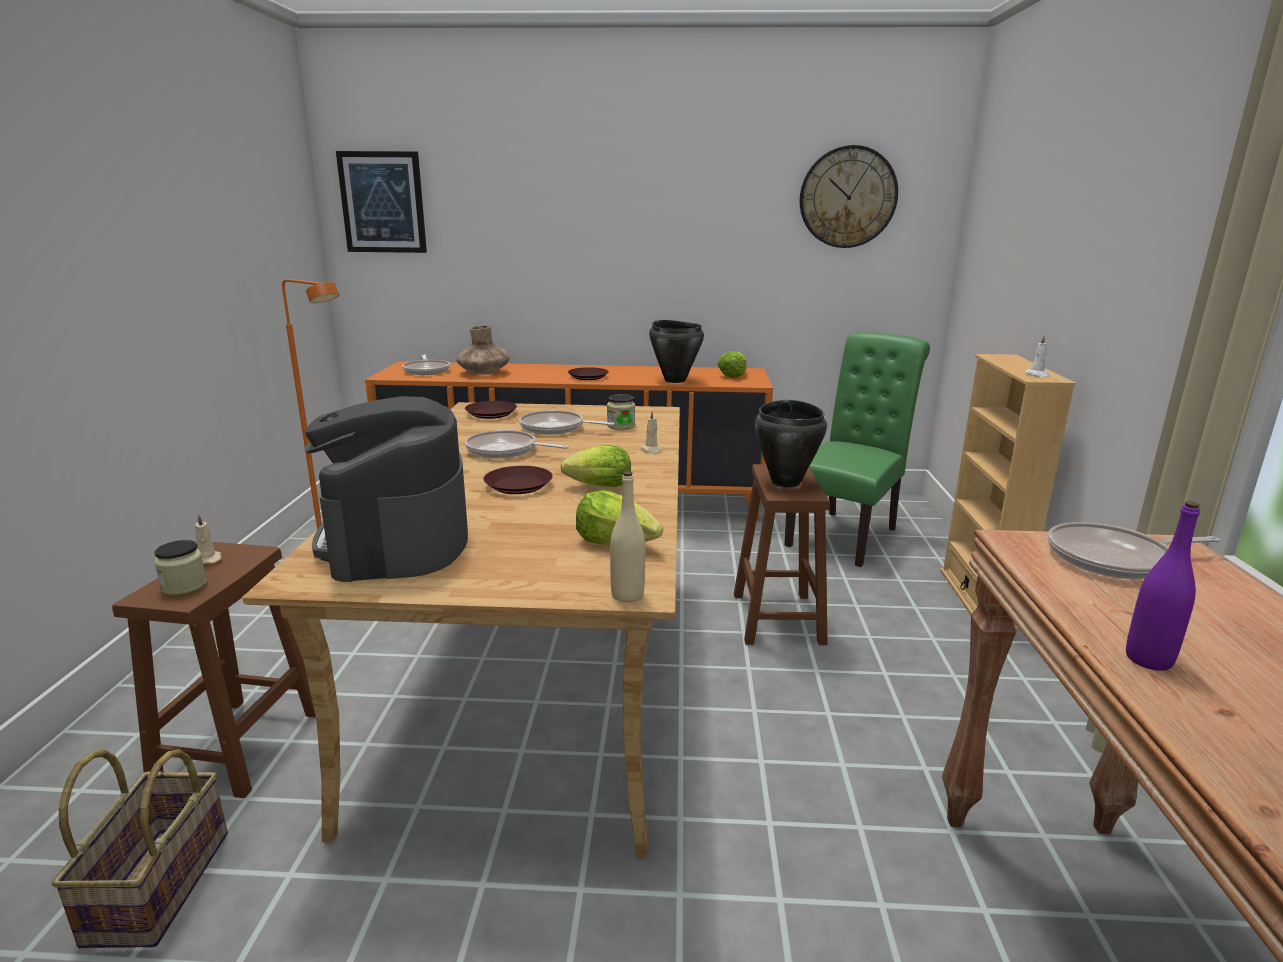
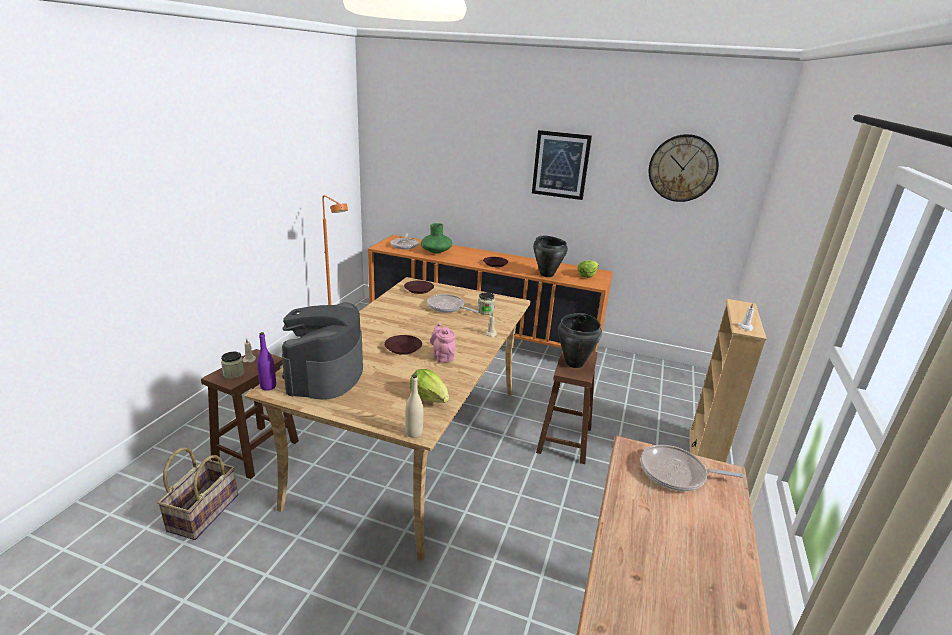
camera: 15 degrees right, 5 degrees up
picture [336,151,427,253] -> picture moved to [532,130,592,200]
brown vase [457,325,510,375] -> green vase [421,223,452,253]
frying pan [465,430,569,458] -> none
lettuce [560,445,631,487] -> pink teapot [430,322,456,363]
green chair [784,332,930,567] -> none
purple bottle [1126,501,1200,671] -> purple bottle moved to [257,332,276,391]

